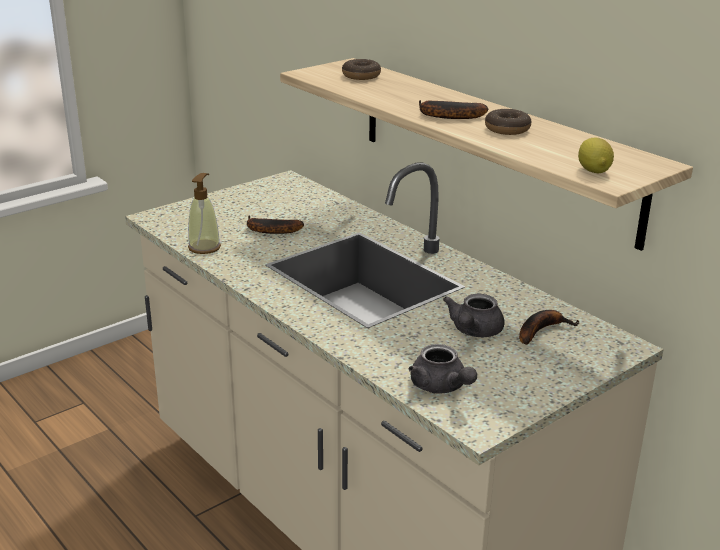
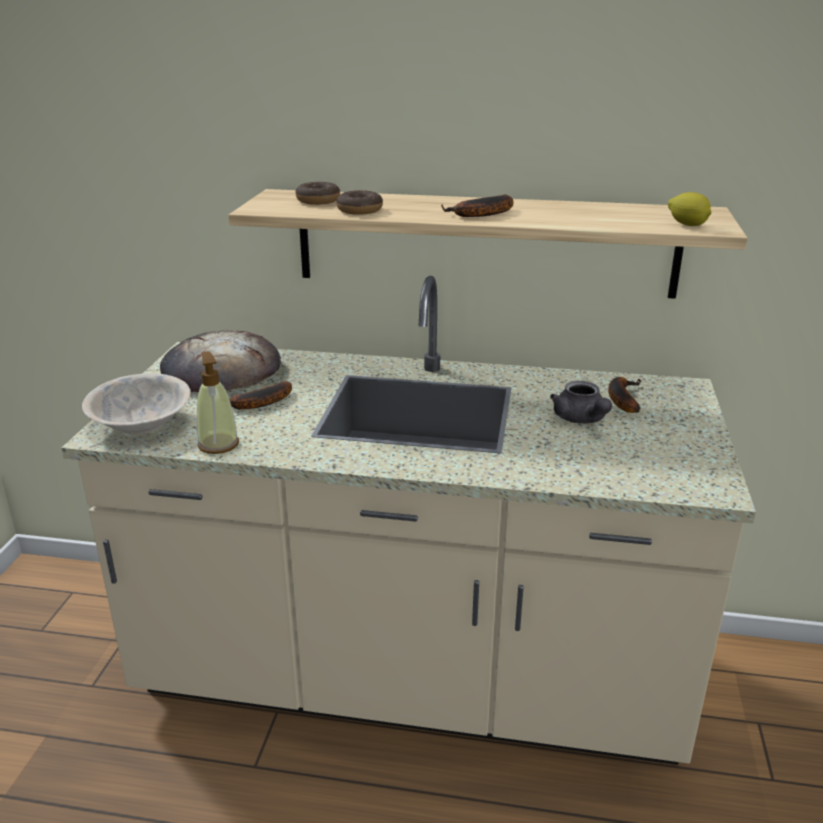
camera: 40 degrees left, 0 degrees up
grey teapot [409,344,477,394] -> none
donut [485,109,531,135] -> donut moved to [336,190,383,215]
none -> beige bowl [82,373,190,435]
none -> bread [160,330,281,392]

